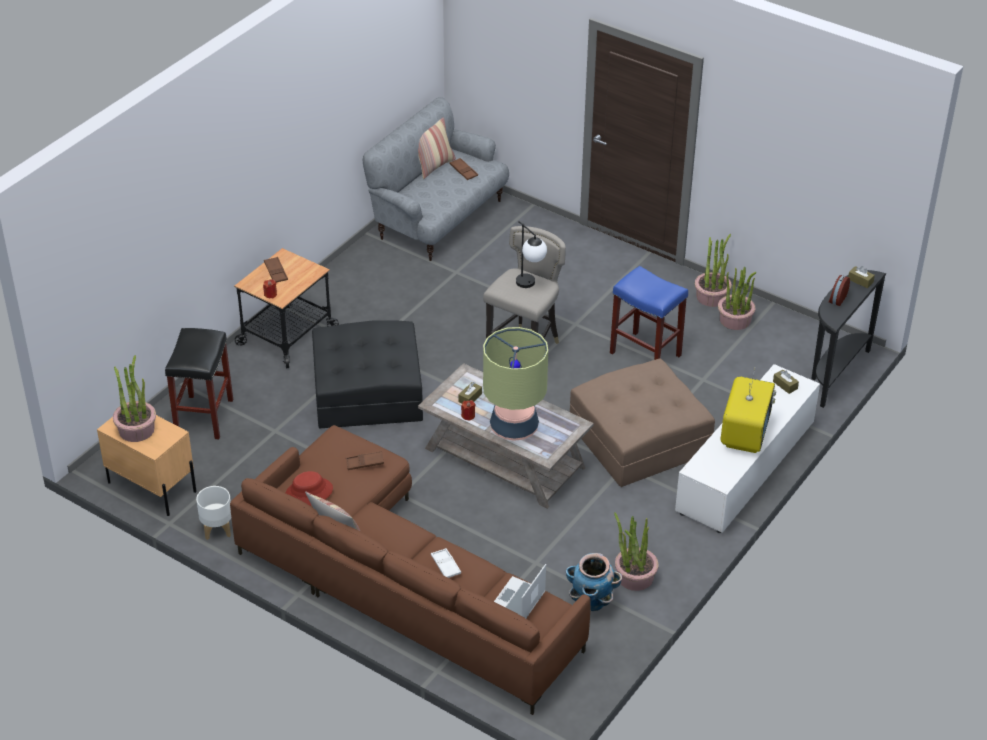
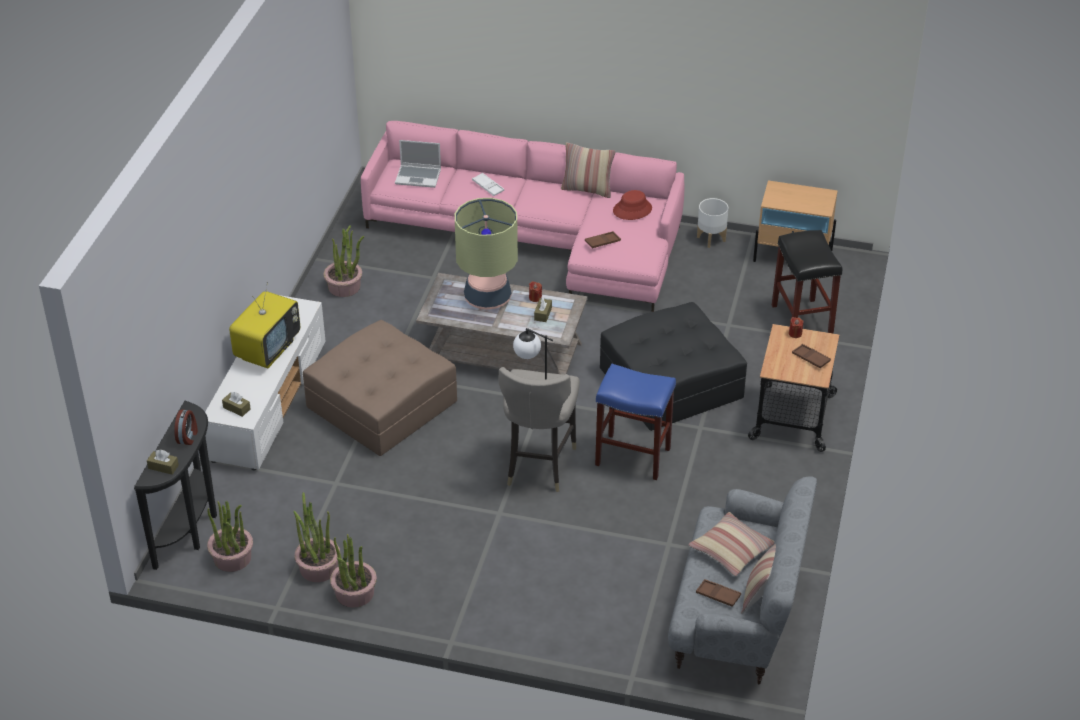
camera: 160 degrees right, 0 degrees up
potted plant [113,355,156,442] -> potted plant moved to [207,501,253,572]
brown sofa [230,425,591,715] -> pink sofa [361,121,684,312]
laptop [494,564,546,618] -> laptop turned 90 degrees clockwise [395,140,441,188]
planter [566,553,622,611] -> none
blue stool [610,266,688,360] -> blue stool moved to [595,364,676,480]
television [721,367,776,453] -> television turned 150 degrees counterclockwise [229,282,300,368]
none -> pillow [688,512,774,576]

